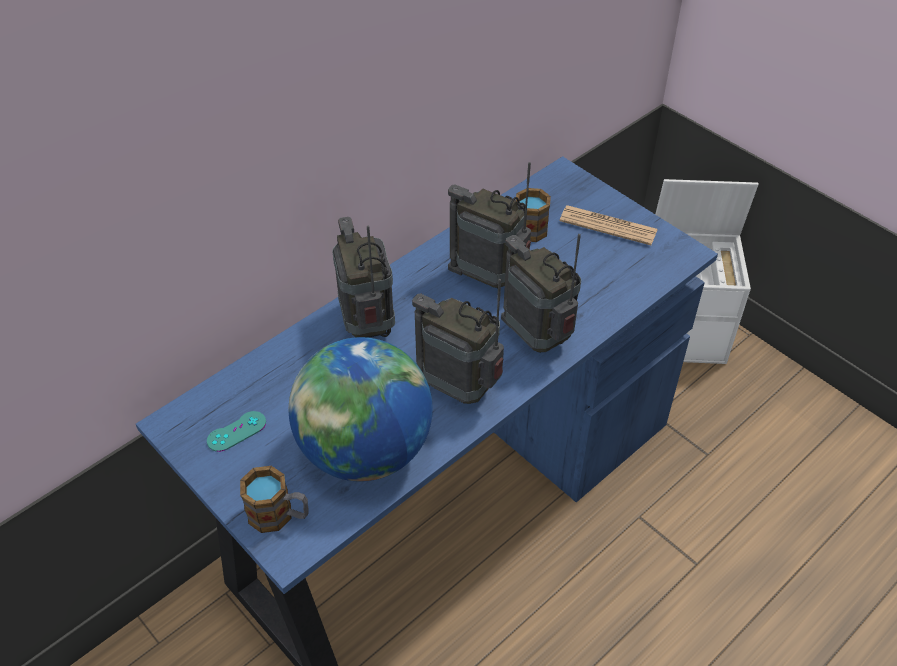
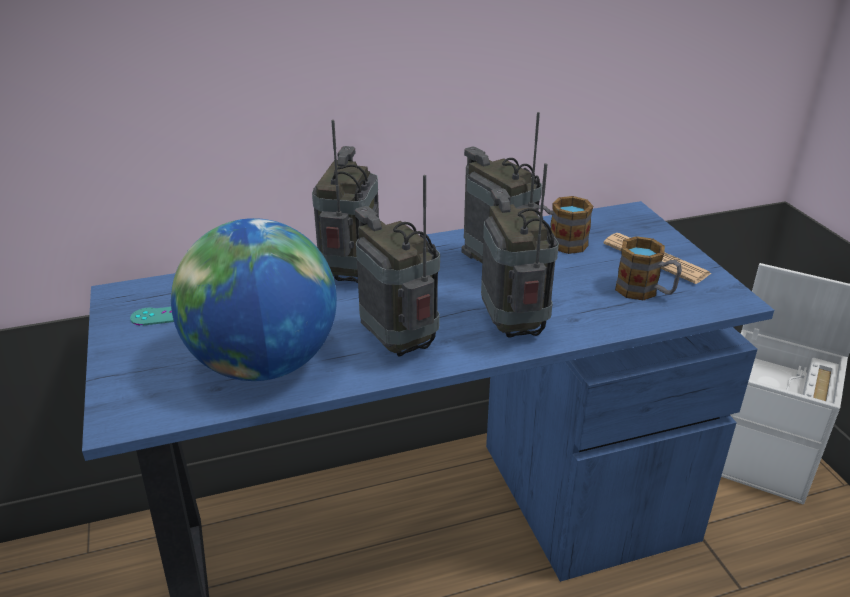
camera: 25 degrees right, 15 degrees down
mug [240,466,309,533] -> mug moved to [615,236,682,300]

